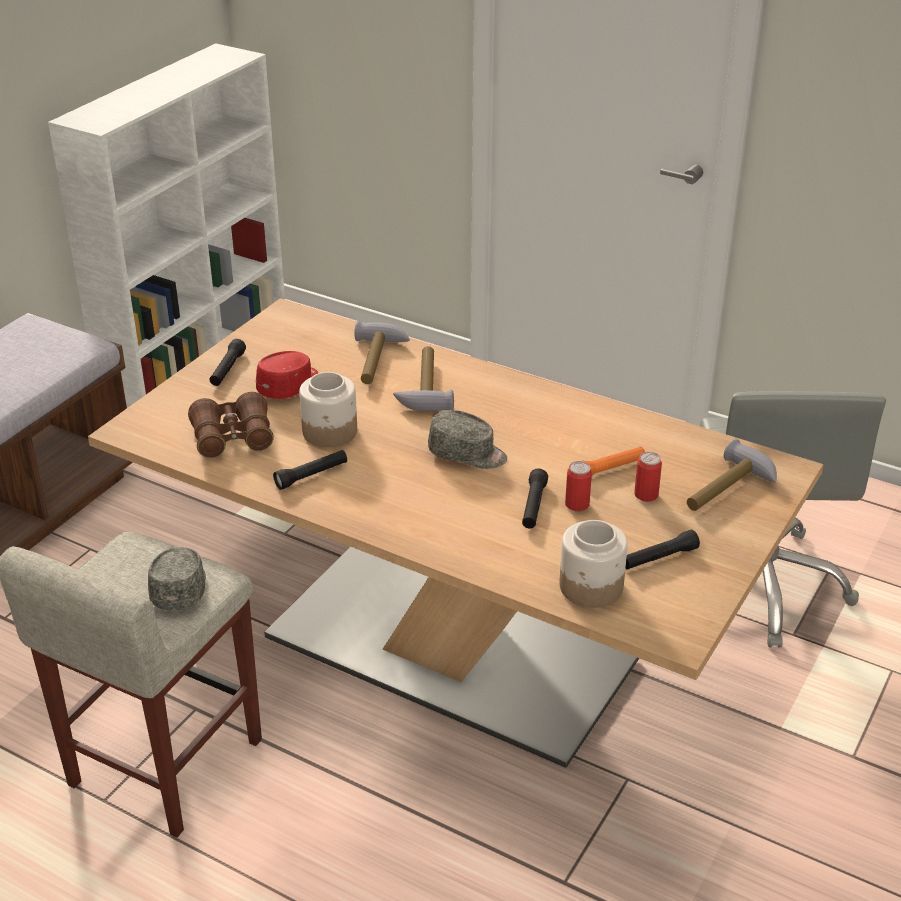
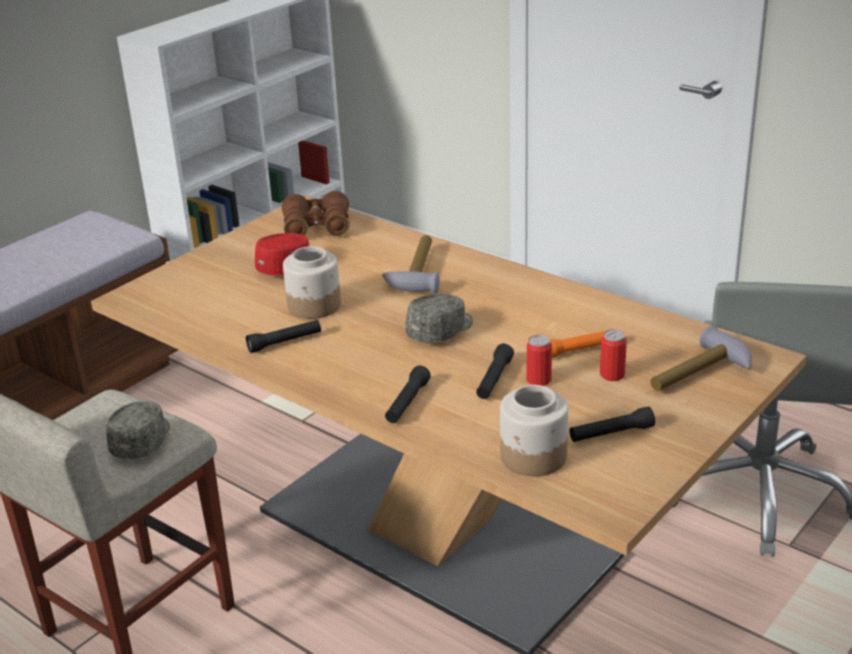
camera: 10 degrees right, 5 degrees down
brown binoculars [188,392,274,458] -> brown binoculars moved to [282,191,350,236]
black flashlight [209,339,246,386] -> black flashlight moved to [385,366,431,423]
hammer [355,321,410,384] -> none
grey cap [428,410,507,469] -> grey cap turned 75 degrees counterclockwise [406,293,473,343]

